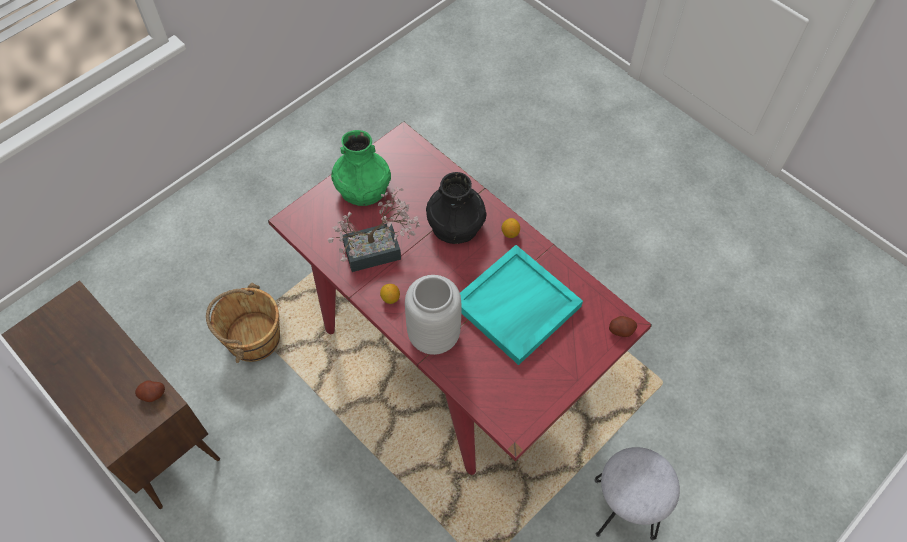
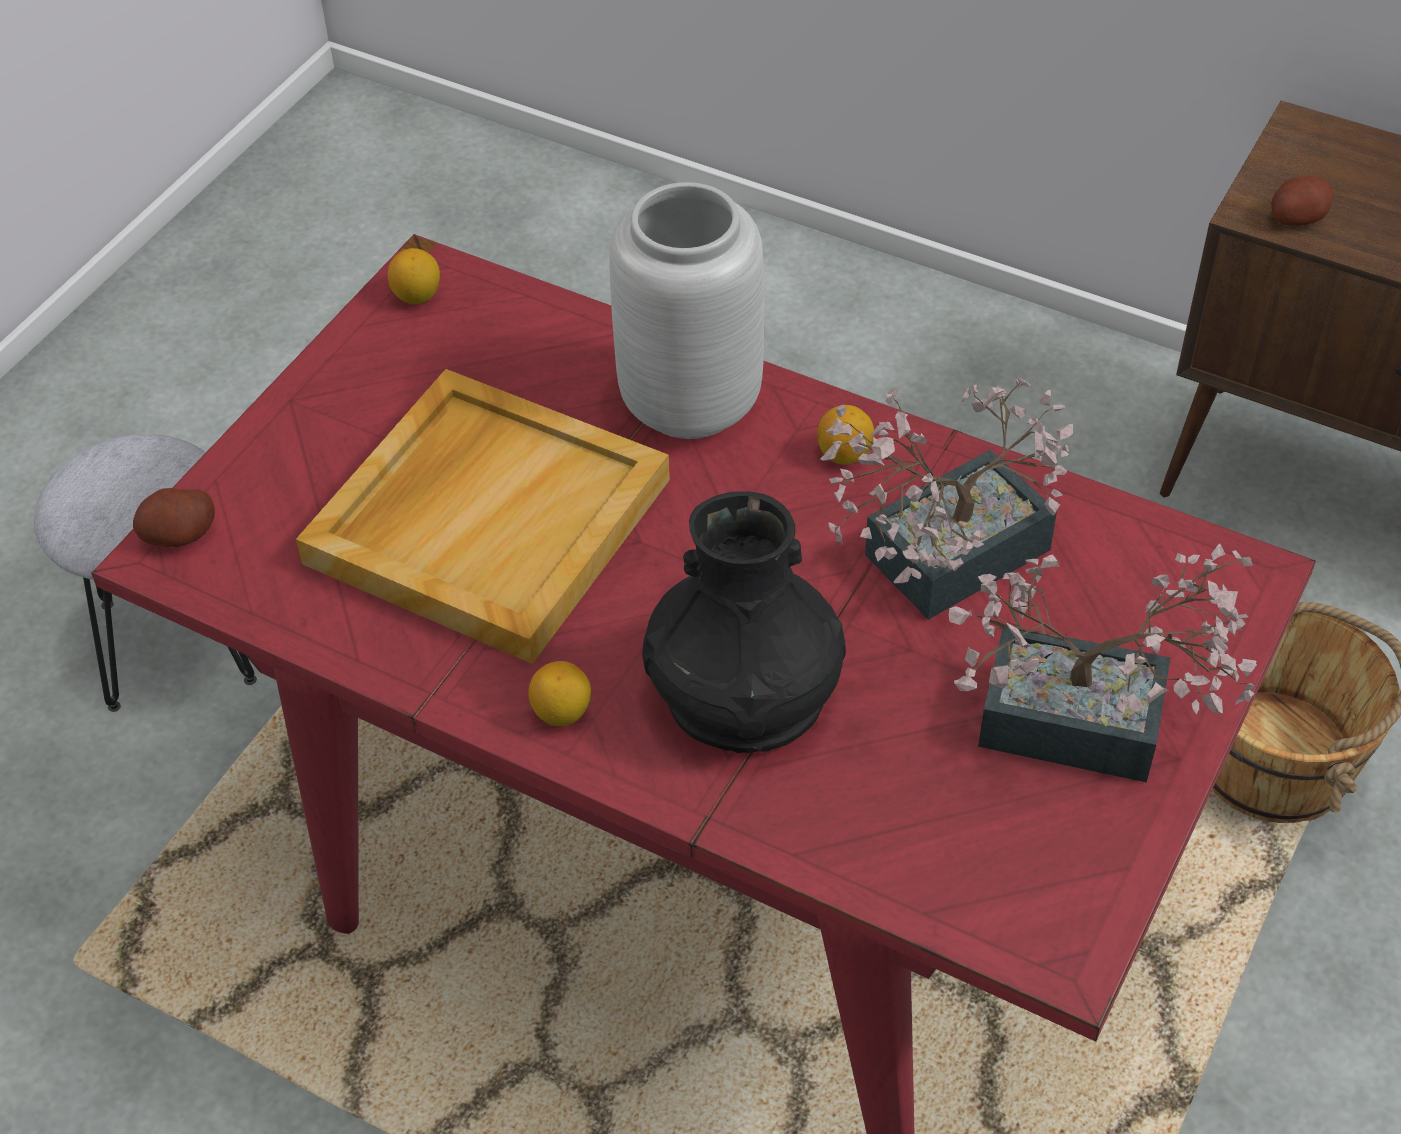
camera: 165 degrees right, 10 degrees down
green vase [331,130,391,206] -> potted plant [949,544,1257,783]
turquoise tray [460,245,583,365] -> beige tray [296,369,670,664]
none -> lemon [388,248,440,304]

